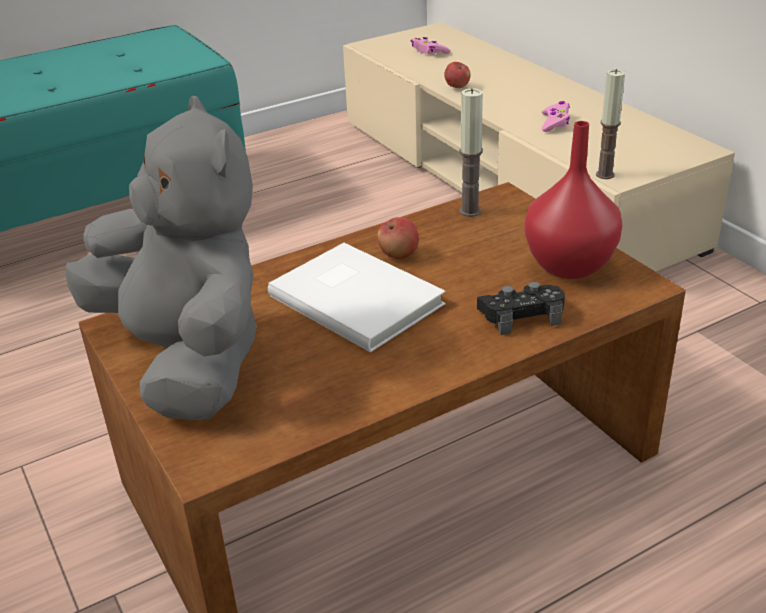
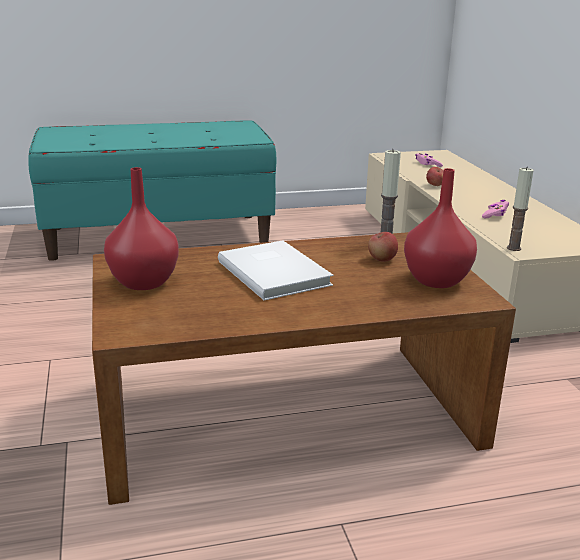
camera: 15 degrees right, 10 degrees down
grey plush toy [65,96,257,420] -> red vase [104,167,179,290]
apple [377,217,419,259] -> apple moved to [368,232,398,262]
black game controller [477,282,565,335] -> none

